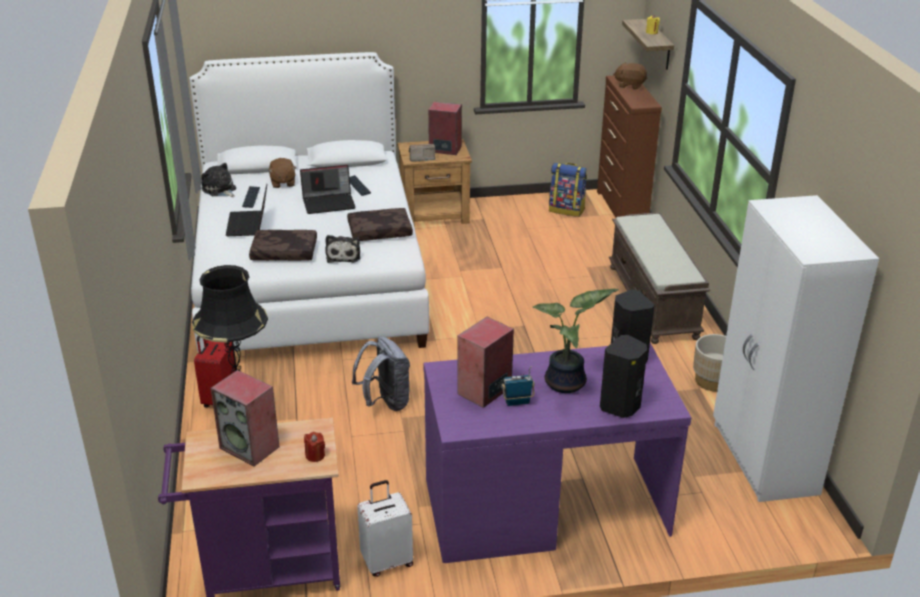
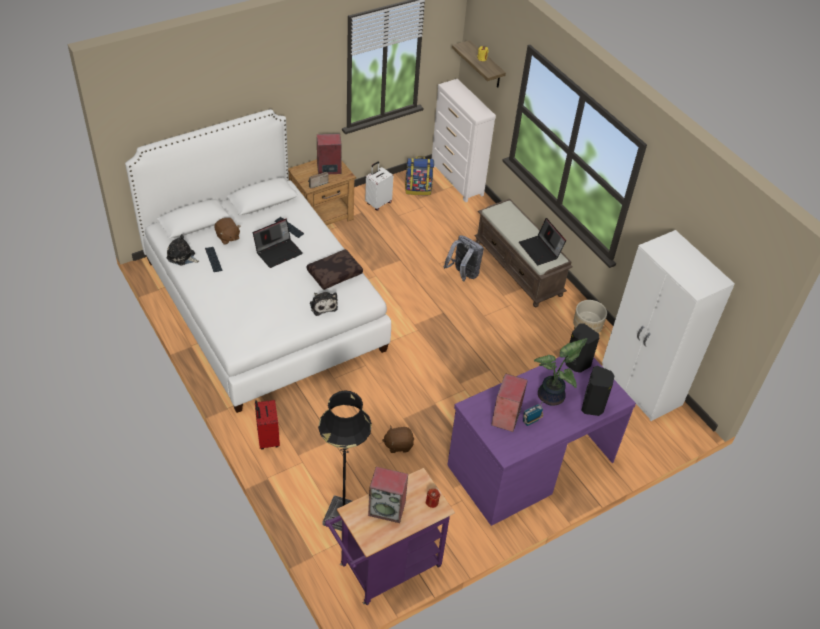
camera: 25 degrees left, 15 degrees up
laptop [226,184,267,236] -> laptop moved to [519,218,566,265]
brown pillow [249,230,317,261] -> none
grey backpack [352,336,410,411] -> grey backpack moved to [443,235,484,281]
white suitcase [357,480,413,577] -> white suitcase moved to [365,162,393,211]
brown dresser [597,76,662,218] -> white dresser [432,79,496,202]
brown plush toy [613,62,647,90] -> brown plush toy moved to [382,425,414,453]

